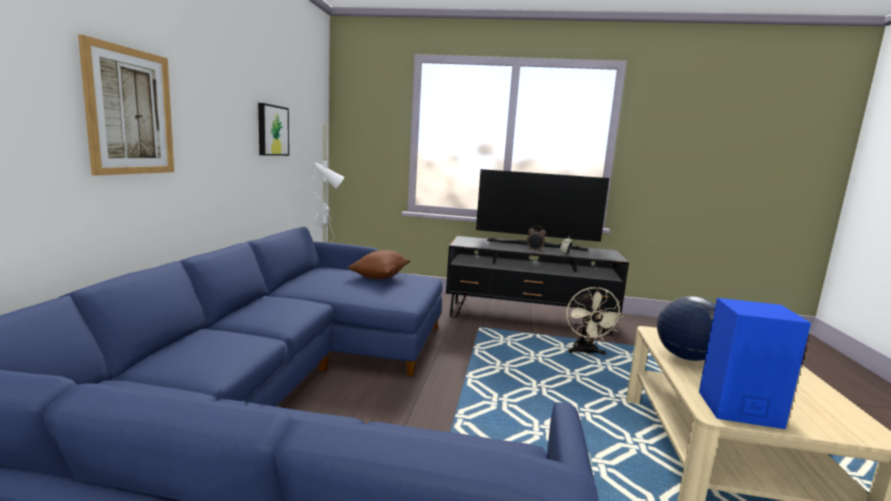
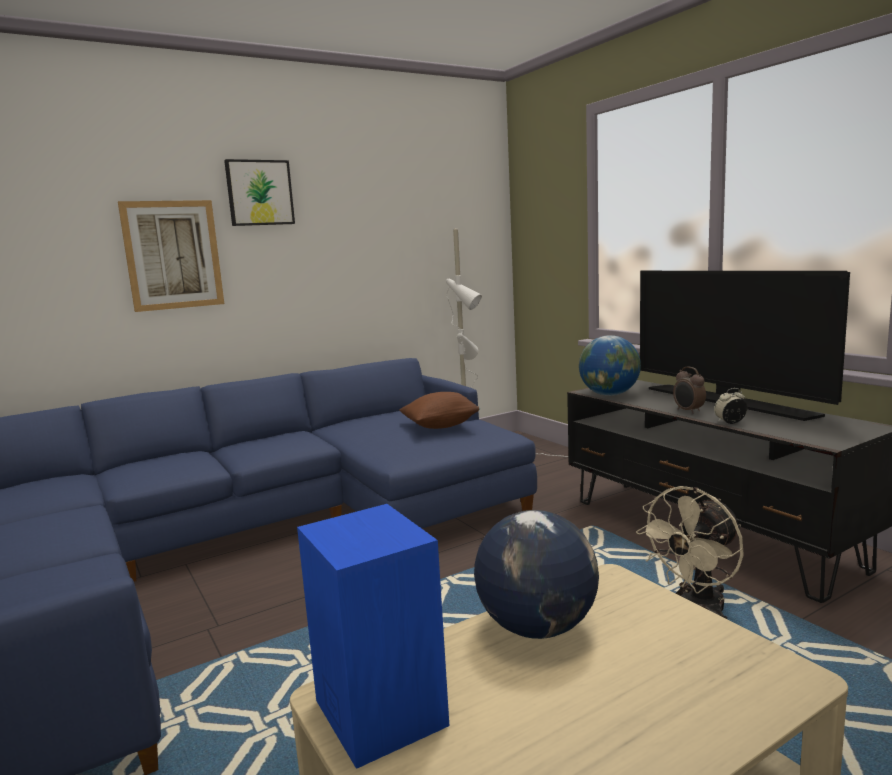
camera: 50 degrees right, 0 degrees up
picture [258,103,289,156] -> picture moved to [224,159,295,226]
none -> globe [579,335,641,396]

